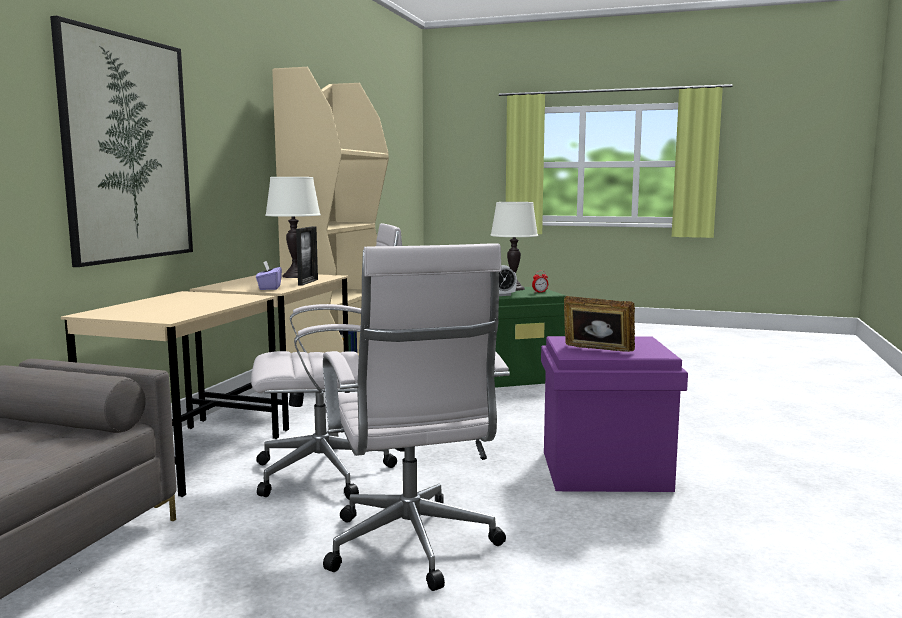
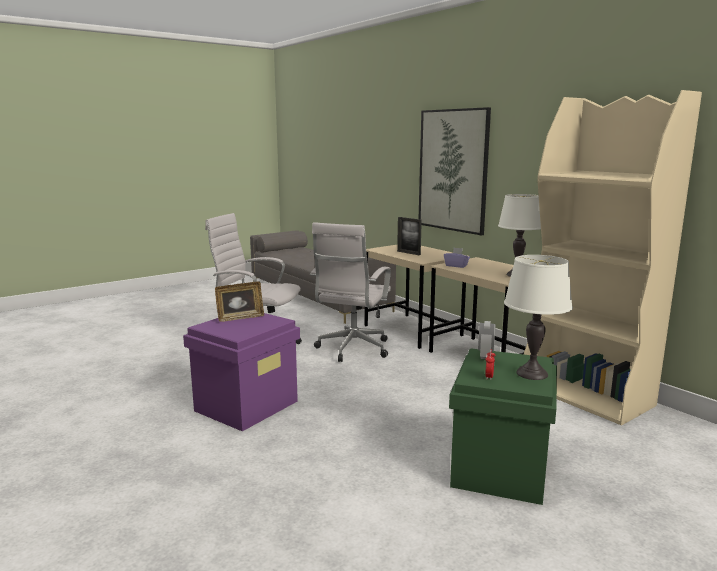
camera: 125 degrees right, 5 degrees up
picture frame [296,226,318,286] -> picture frame moved to [397,217,422,255]

